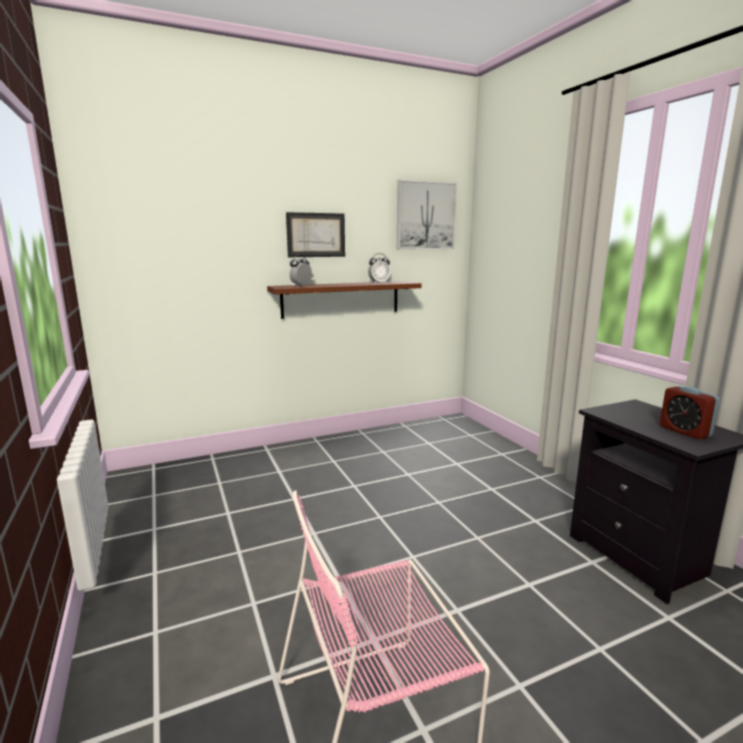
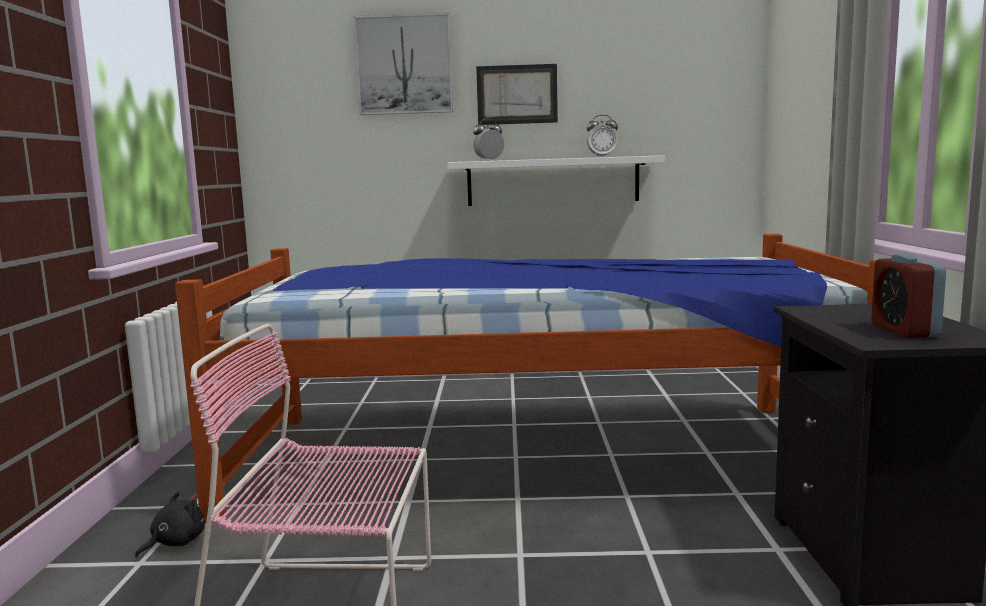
camera: 25 degrees right, 5 degrees down
brown shelf [267,281,422,319] -> white shelf [447,155,665,206]
picture [397,180,457,250] -> picture moved to [353,13,453,115]
none -> black plush toy [135,492,205,558]
none -> bed [175,234,876,523]

